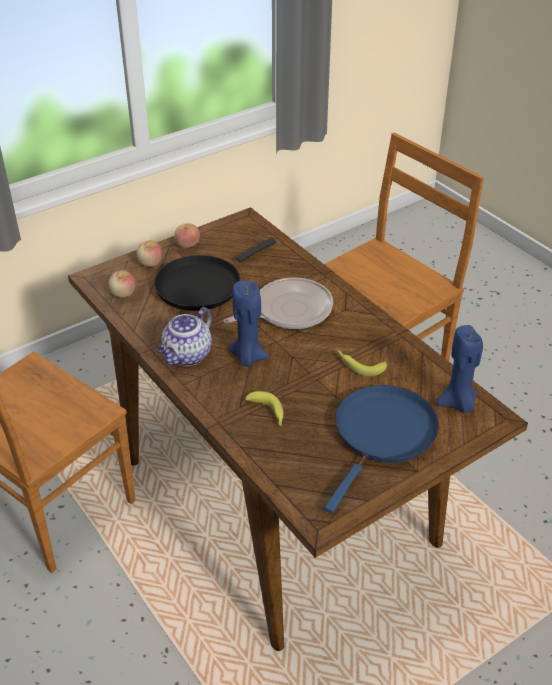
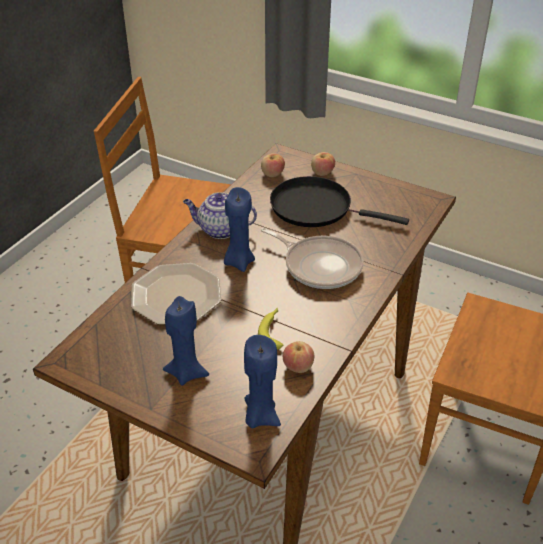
camera: 65 degrees right, 0 degrees up
apple [175,223,200,248] -> apple moved to [283,341,314,373]
banana [245,391,283,426] -> plate [131,263,221,325]
blue frying pan [324,385,439,513] -> blue candle [163,296,209,386]

